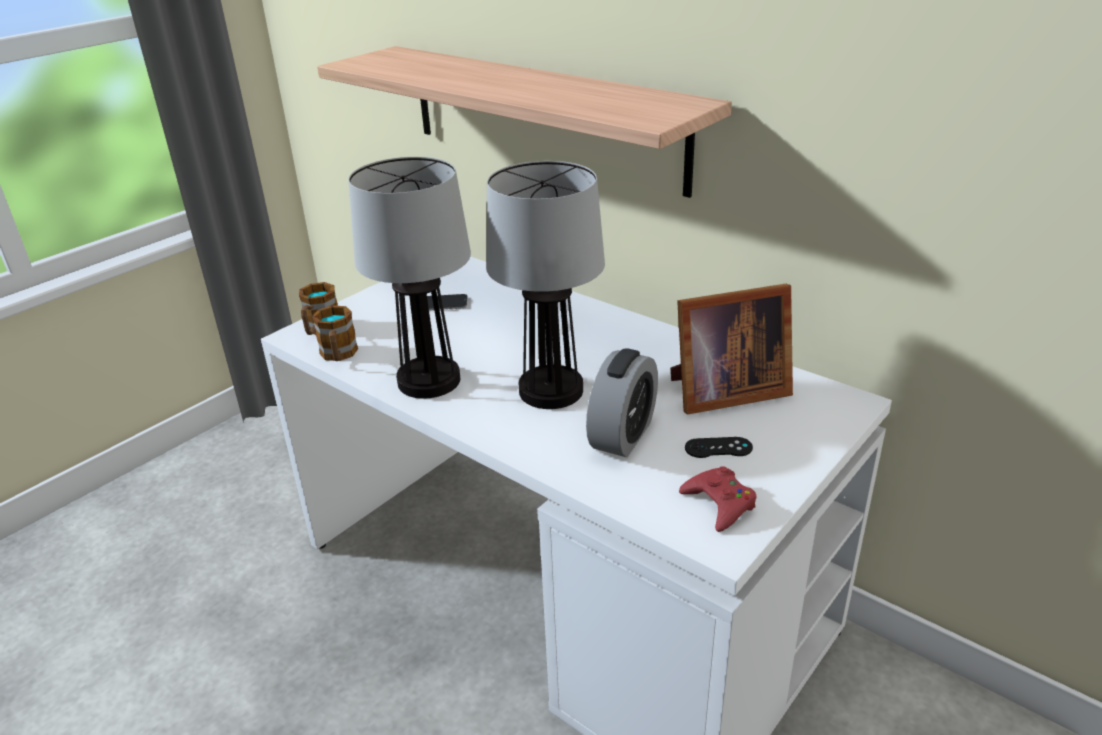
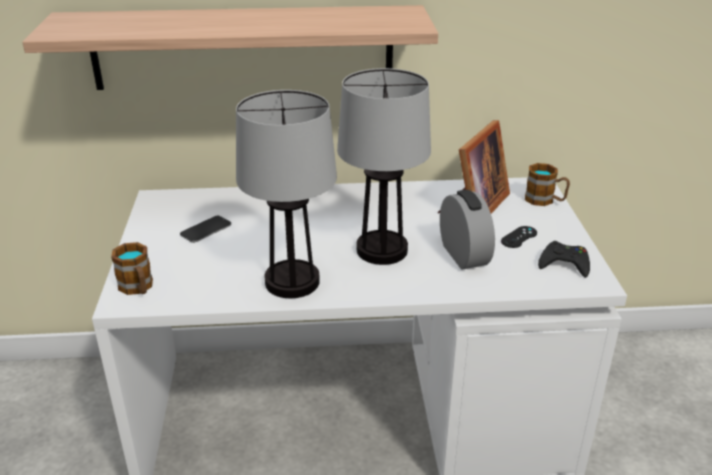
camera: 45 degrees left, 0 degrees up
mug [312,305,358,361] -> mug moved to [525,163,570,206]
red game controller [679,466,757,532] -> black game controller [538,241,590,278]

